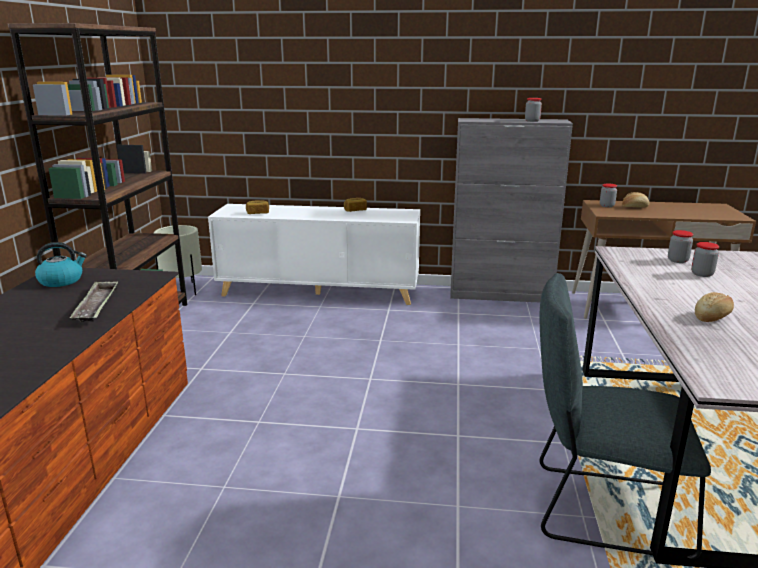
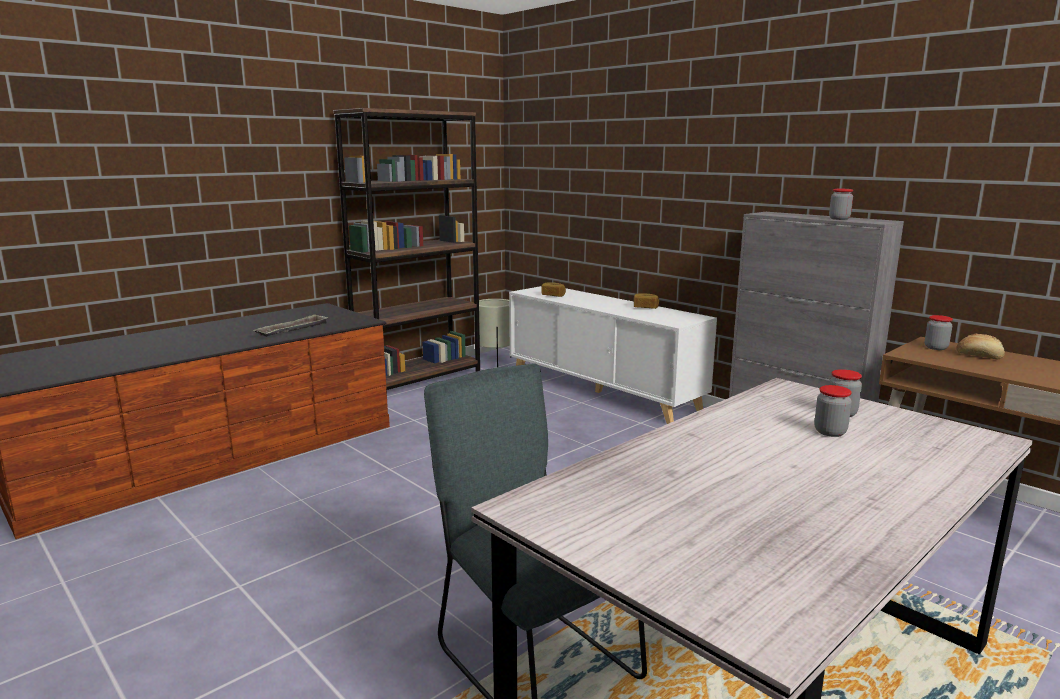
camera: 40 degrees right, 5 degrees down
kettle [35,242,87,287] -> none
bread [695,292,734,322] -> none

